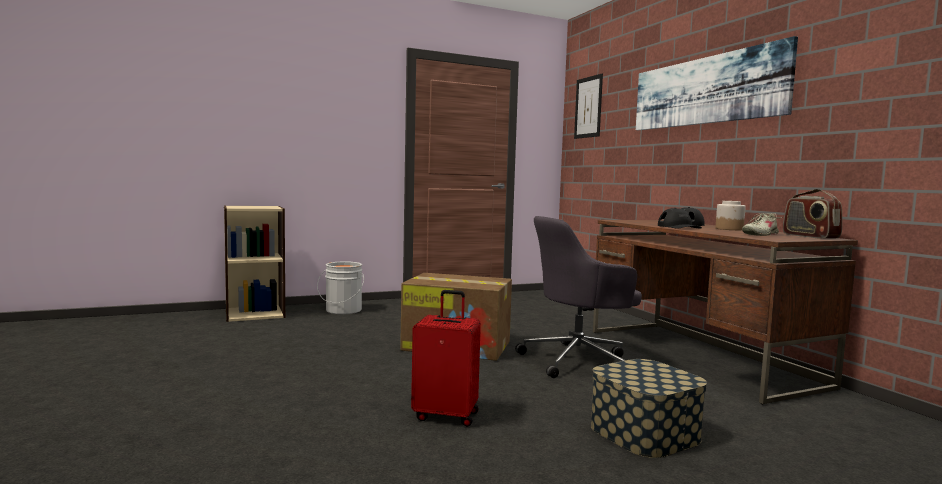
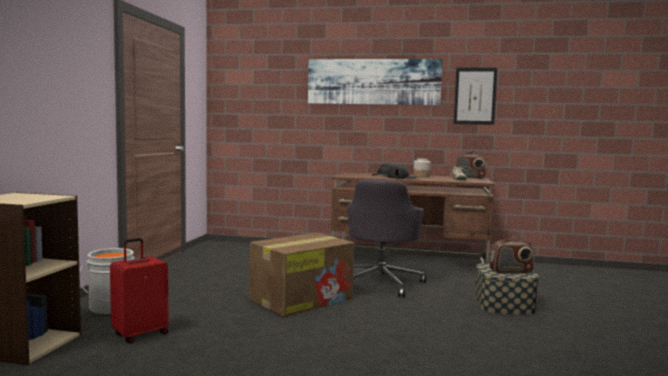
camera: 55 degrees left, 0 degrees up
red suitcase [411,290,481,427] -> red suitcase moved to [110,238,169,343]
picture [574,74,603,139] -> picture moved to [454,68,498,125]
none -> radio [489,237,534,274]

